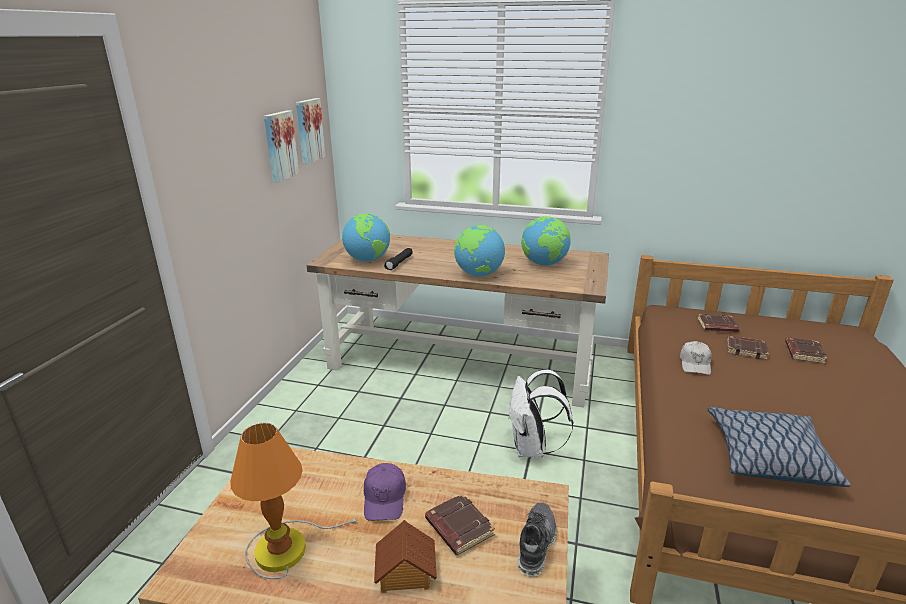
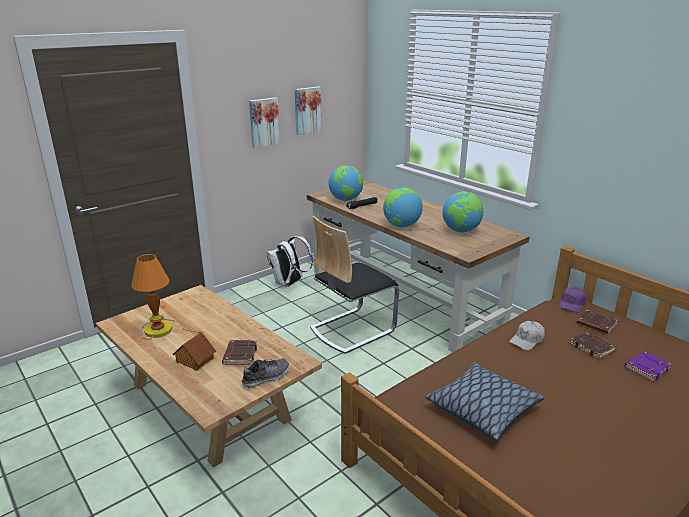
camera: 35 degrees right, 0 degrees up
picture [296,98,326,164] -> picture moved to [249,97,280,148]
purple cap [364,463,406,521] -> purple cap moved to [559,287,586,313]
white backpack [508,370,573,458] -> white backpack moved to [266,236,313,287]
brown book [785,338,827,364] -> purple book [625,351,672,381]
none -> chair [310,216,399,354]

